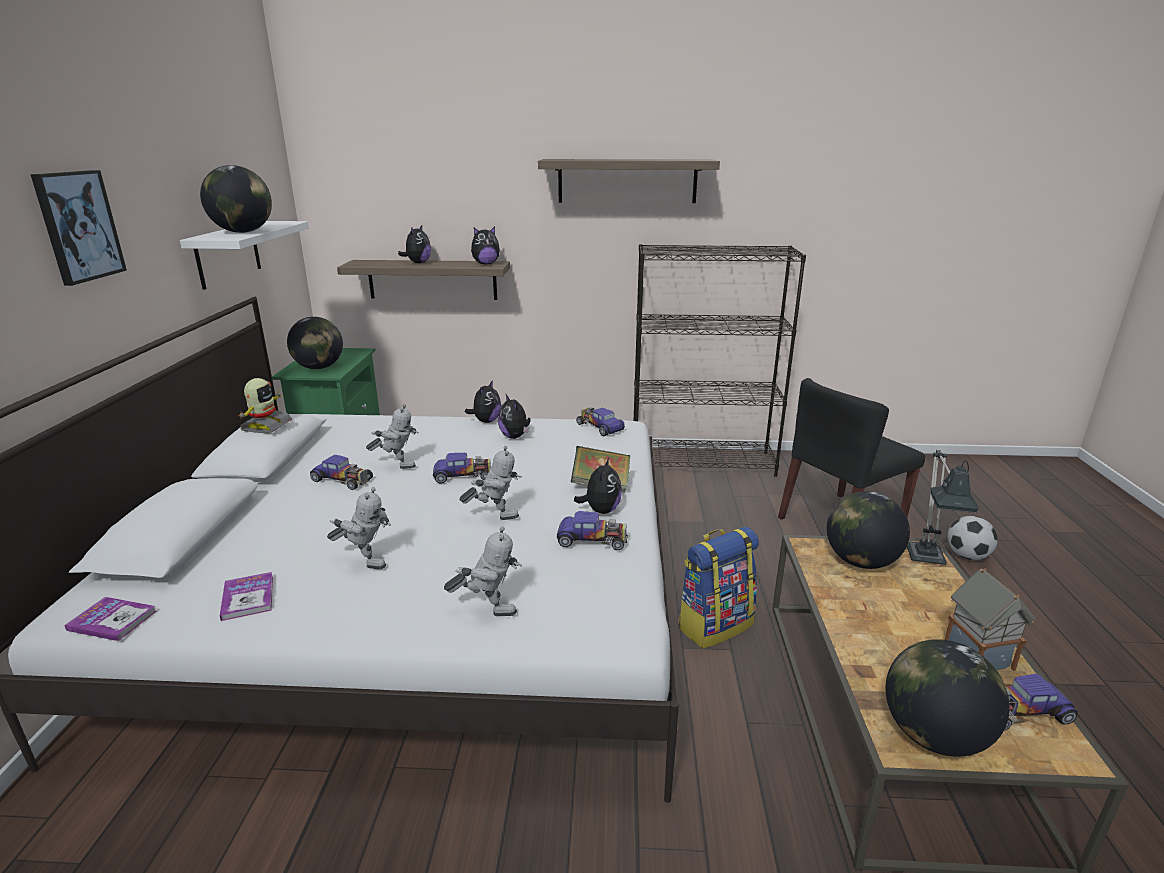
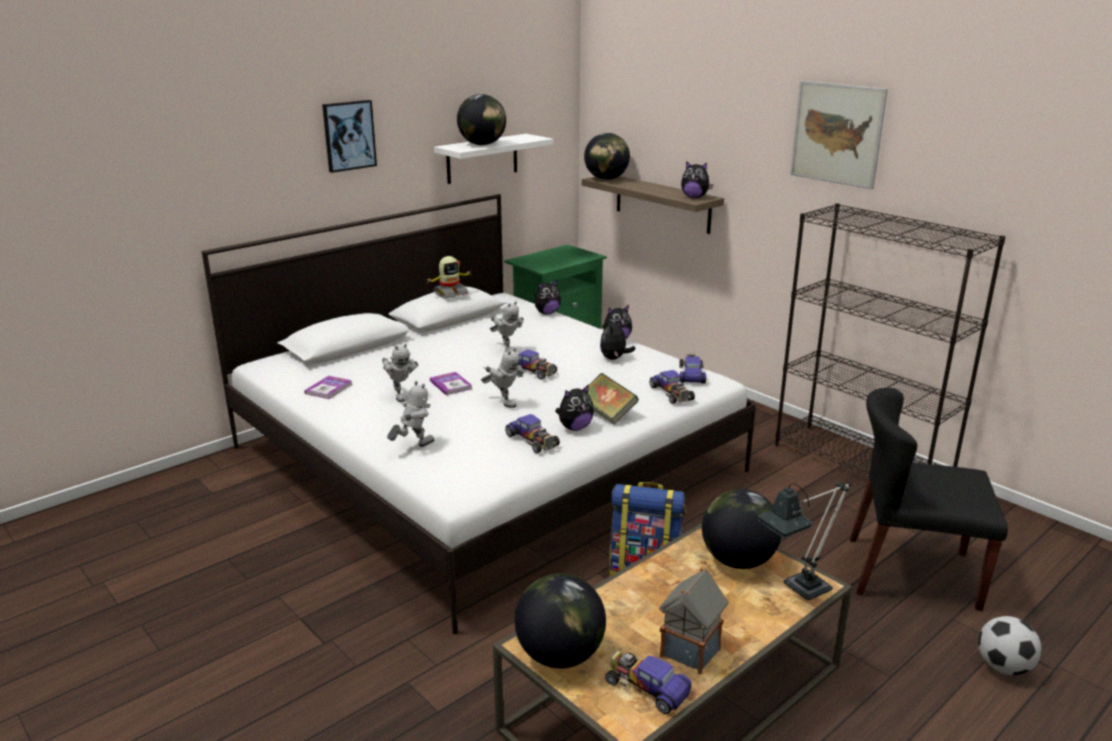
camera: 45 degrees right, 0 degrees up
book [64,597,157,641] -> book moved to [430,372,472,395]
globe [287,317,343,369] -> globe moved to [584,133,630,180]
toy car [310,455,373,490] -> toy car moved to [650,370,695,404]
plush toy [398,226,431,263] -> plush toy moved to [533,280,561,315]
toy robot [444,526,522,616] -> toy robot turned 90 degrees counterclockwise [387,381,435,447]
shelf [538,159,720,203] -> picture [790,81,888,189]

